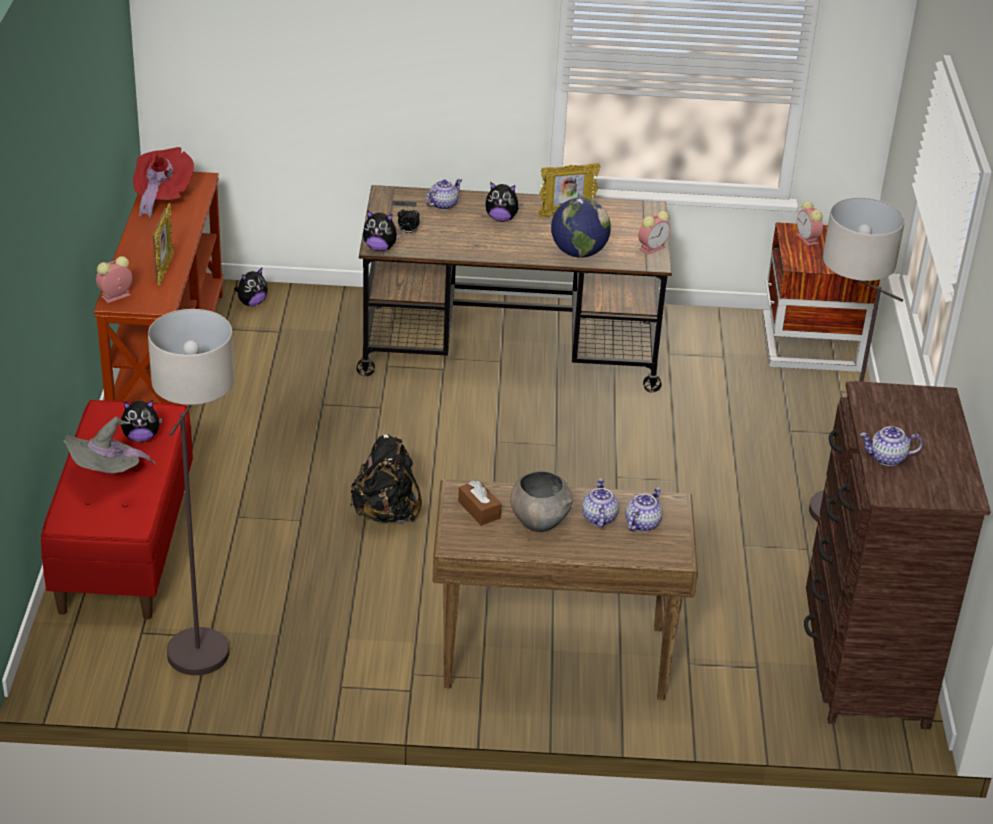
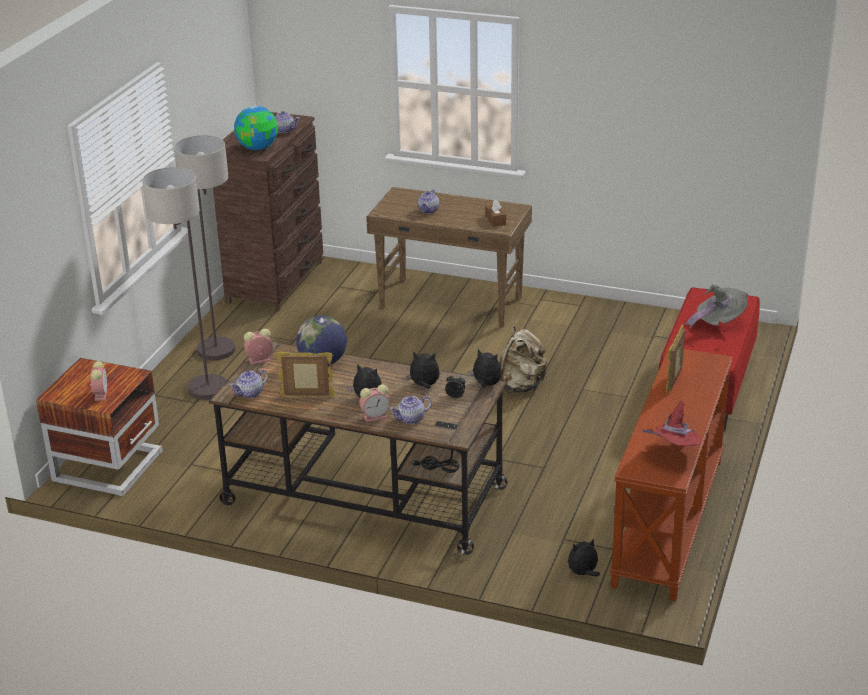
camera: 160 degrees left, 5 degrees down
alarm clock [96,256,133,303] -> alarm clock moved to [359,384,390,422]
plush toy [121,400,163,442] -> plush toy moved to [406,351,440,389]
grey floor lamp [148,309,235,675] -> grey floor lamp moved to [142,167,227,400]
black backpack [350,434,422,523] -> beige backpack [500,326,547,393]
grey bowl [510,471,574,532] -> none
teapot [625,487,662,532] -> teapot moved to [230,369,268,398]
none -> globe [234,106,278,150]

